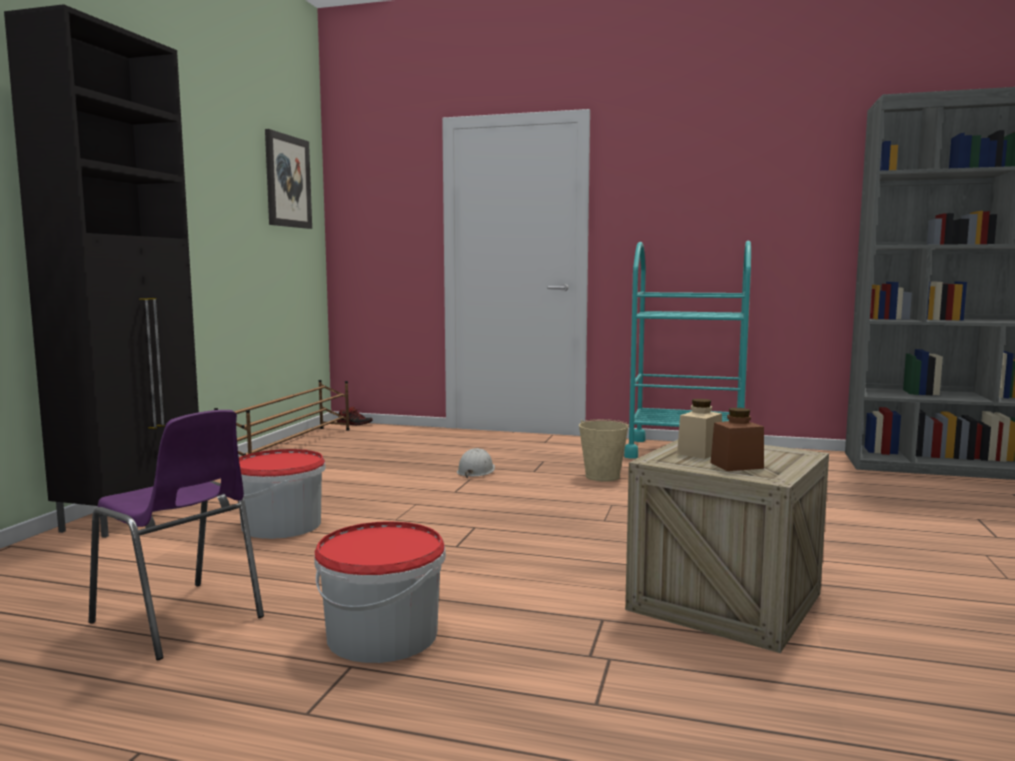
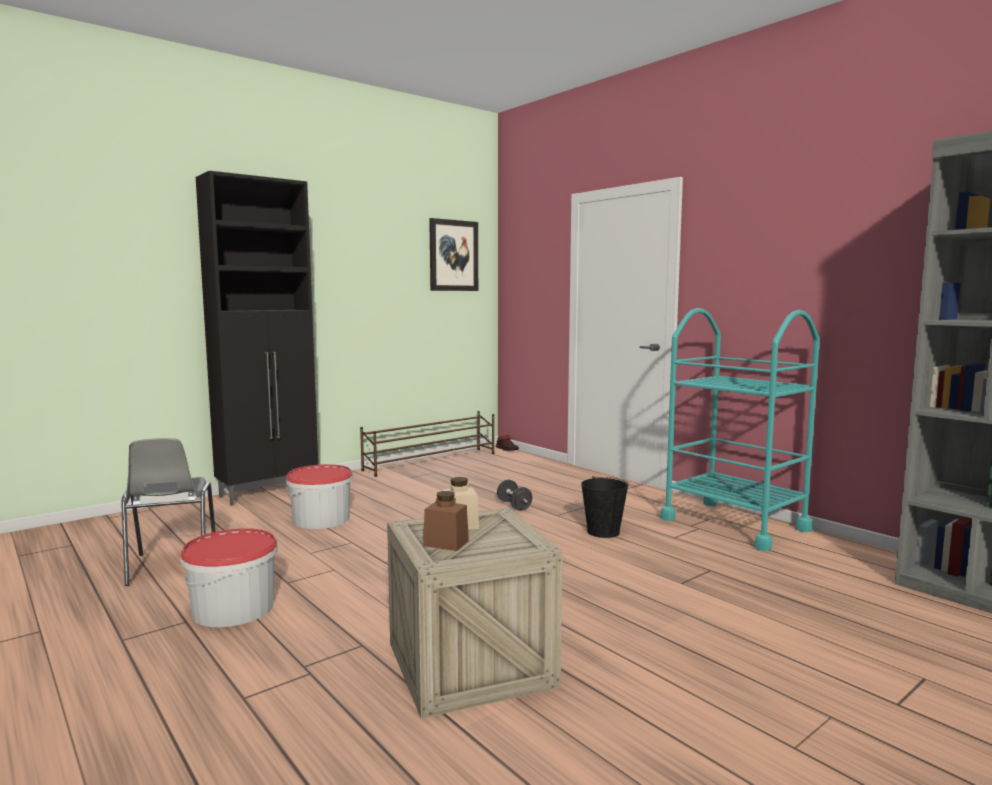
camera: 35 degrees right, 0 degrees up
purple chair [89,410,264,660] -> grey chair [121,438,216,586]
white hard hat [457,448,495,478] -> black dumbbell [497,480,532,511]
beige bucket [579,419,629,482] -> black bucket [581,476,629,538]

